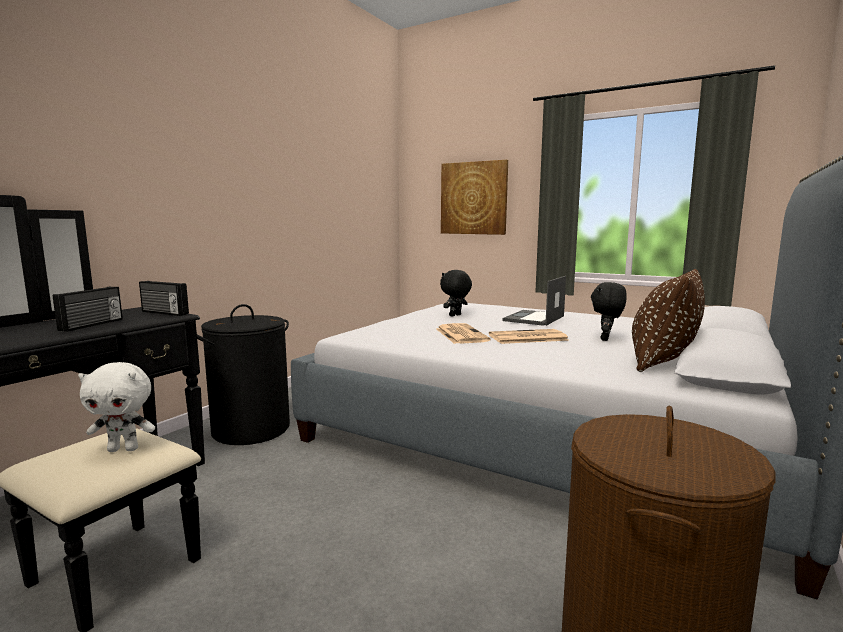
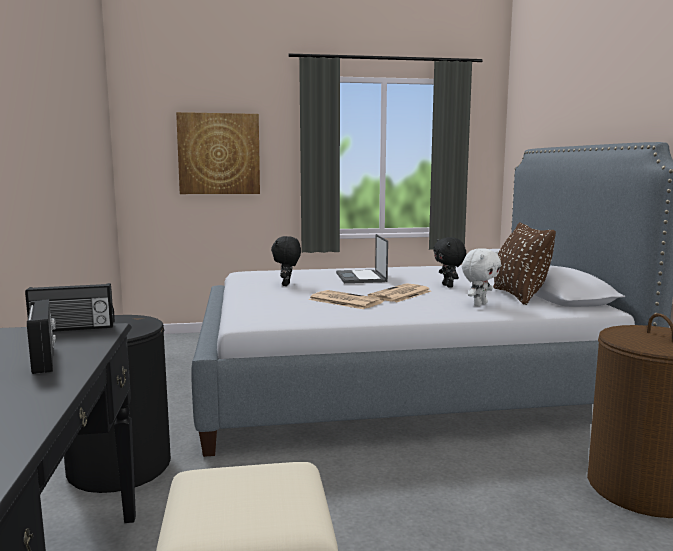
camera: 40 degrees left, 0 degrees up
white plush toy [78,362,155,452] -> white plush toy moved to [462,248,501,306]

